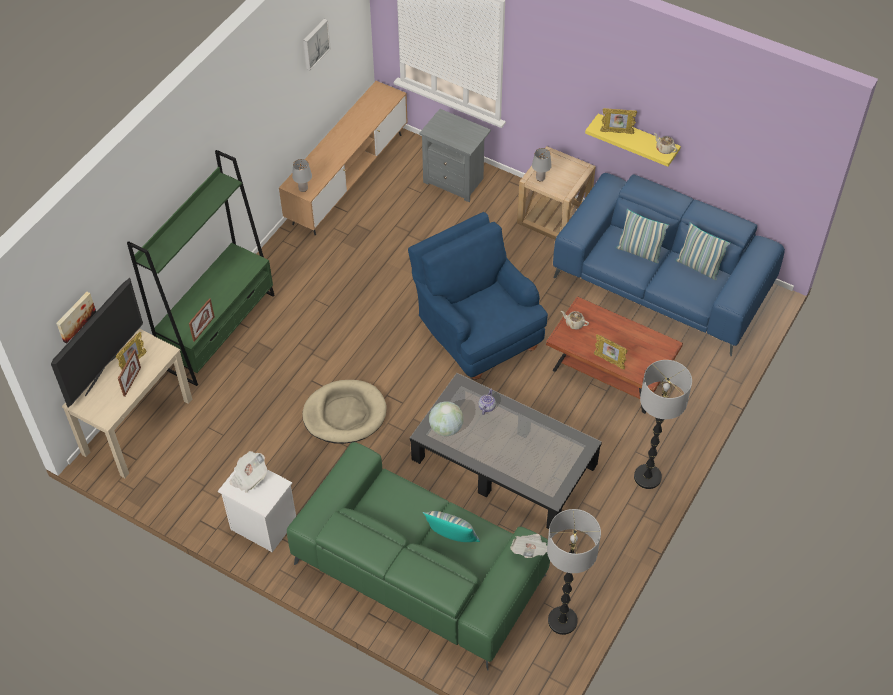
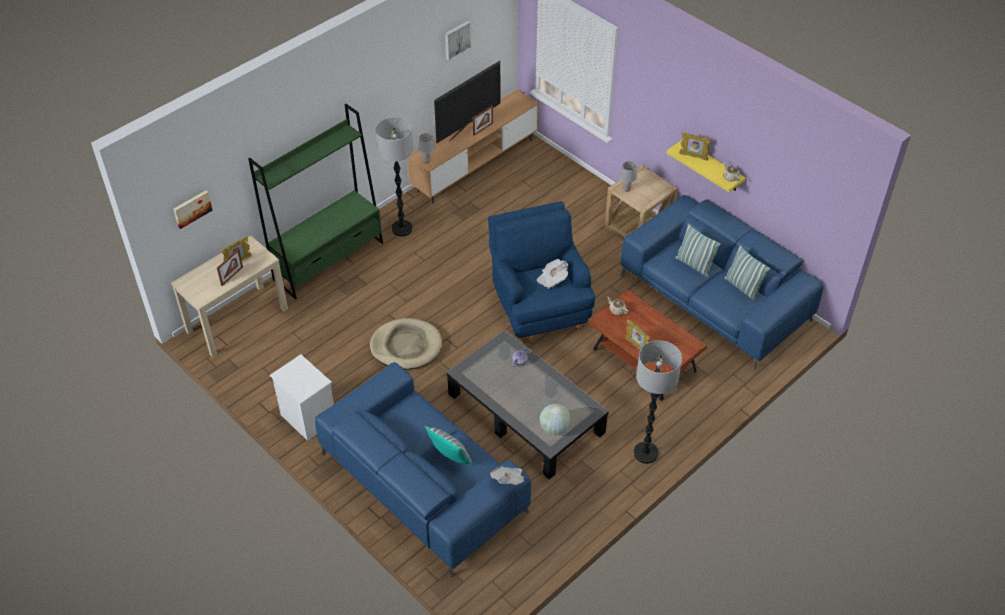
camera: 15 degrees right, 5 degrees down
television [51,278,143,407] -> television moved to [434,61,500,144]
picture frame [189,298,215,342] -> picture frame moved to [473,105,493,136]
newspaper [230,451,267,493] -> newspaper moved to [537,259,568,289]
green sofa [287,442,550,671] -> blue sofa [315,362,531,578]
grey nightstand [419,109,491,202] -> none
globe [429,402,464,436] -> globe moved to [540,404,571,435]
floor lamp [547,509,601,635] -> floor lamp moved to [376,117,413,236]

